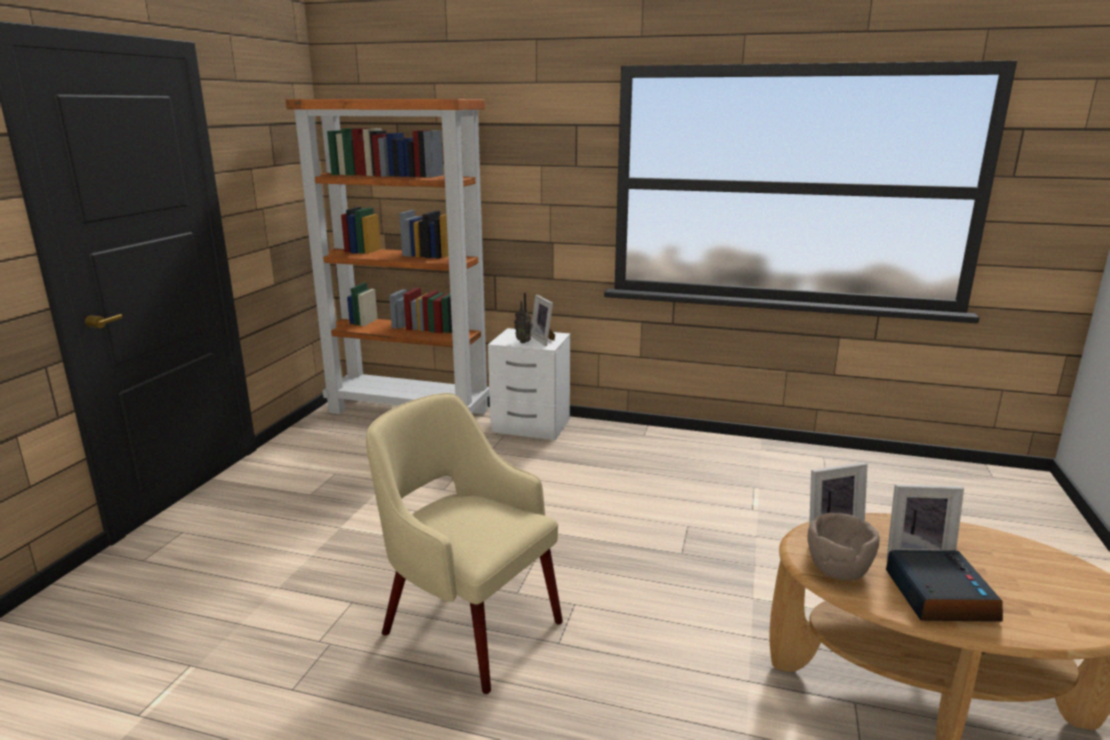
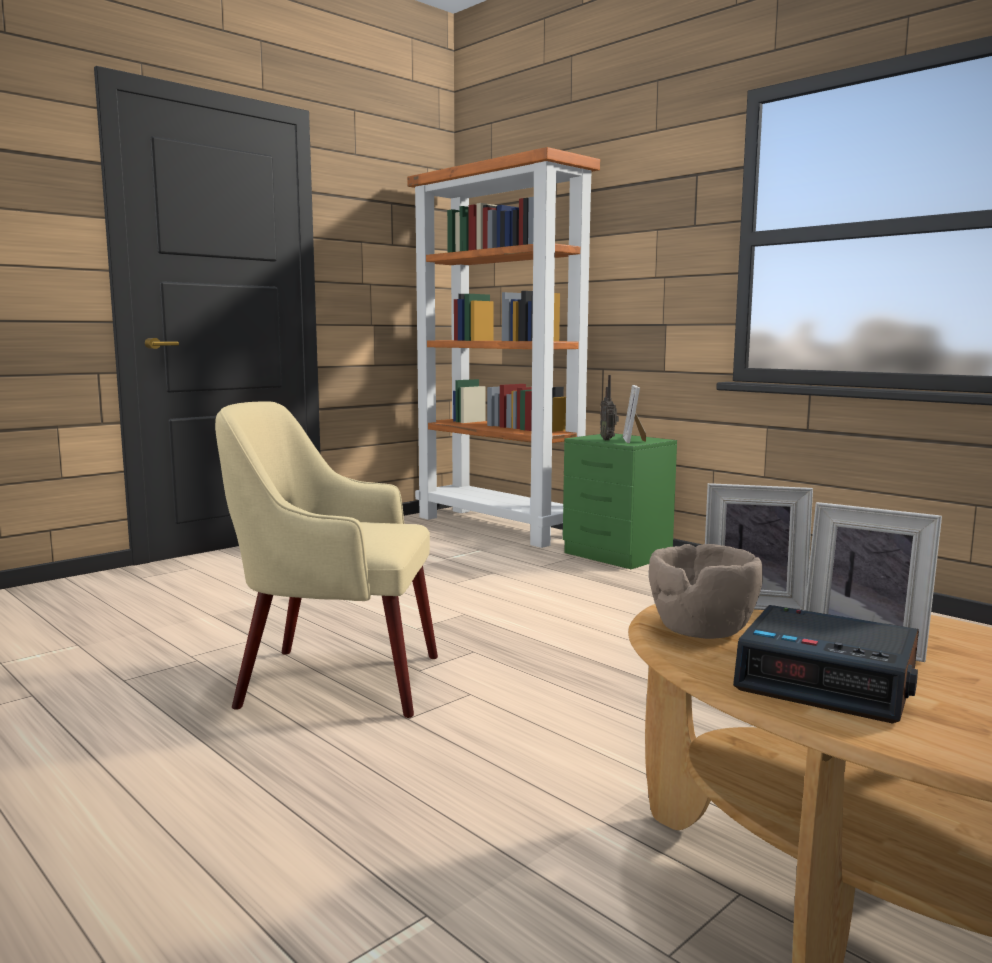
camera: 30 degrees right, 10 degrees down
beige armchair [366,393,563,694] -> beige armchair turned 60 degrees counterclockwise [215,401,438,718]
white nightstand [488,328,570,440] -> green nightstand [563,434,677,569]
alarm clock [886,550,1003,622] -> alarm clock turned 90 degrees clockwise [733,605,919,724]

